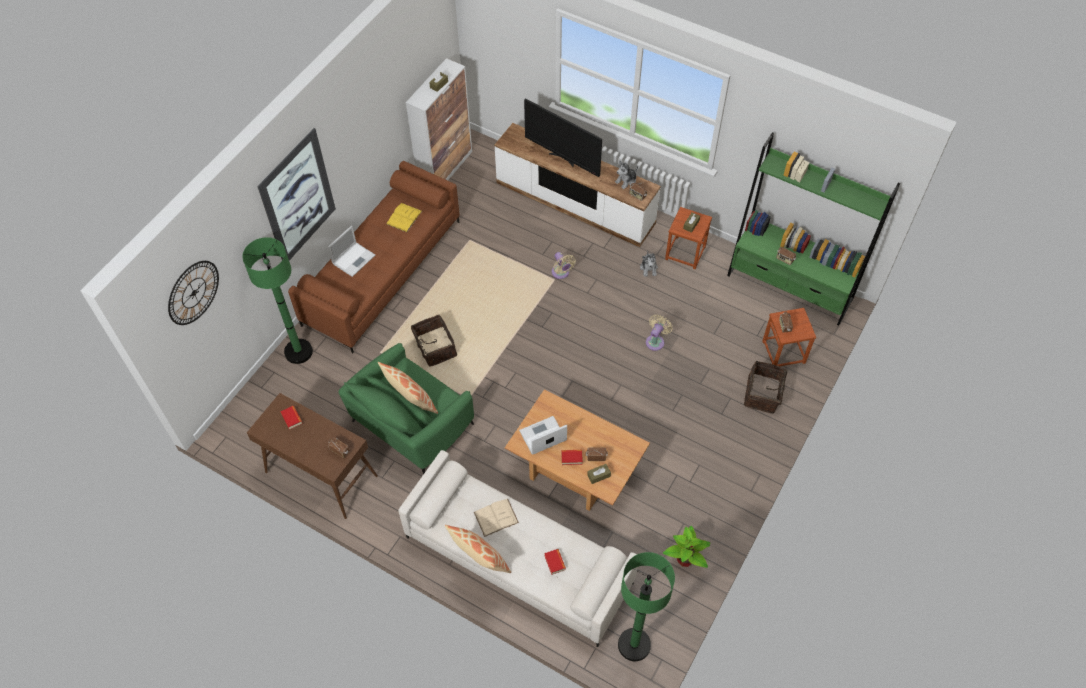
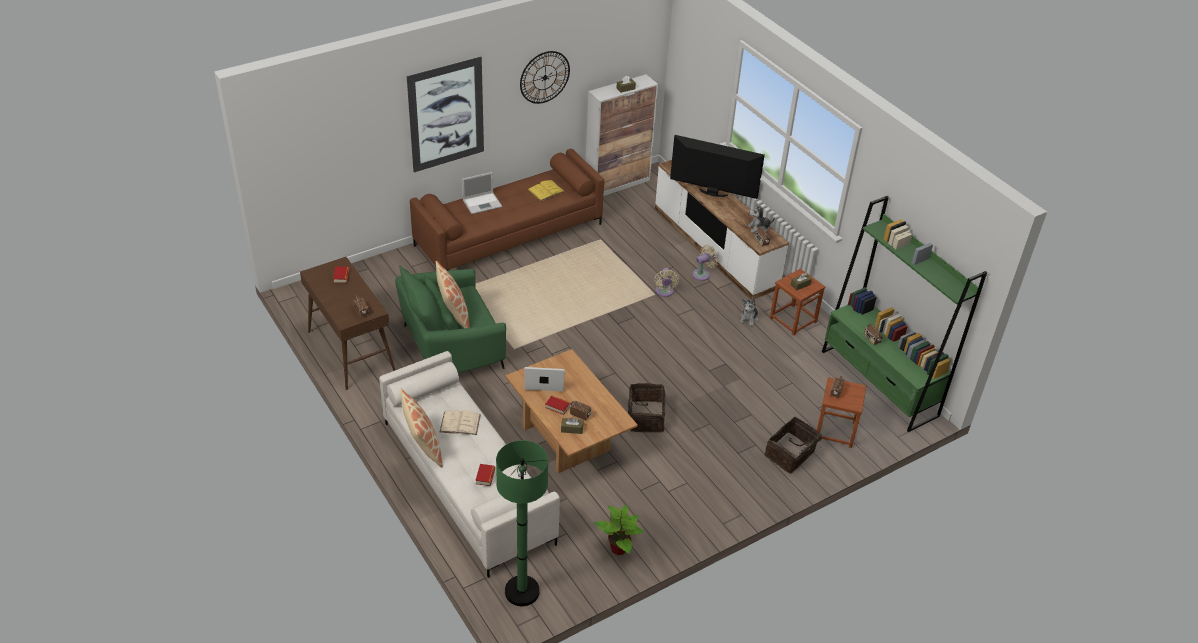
camera: 25 degrees right, 15 degrees down
wall clock [168,261,219,325] -> wall clock moved to [520,51,570,104]
green floor lamp [242,237,313,364] -> none
basket [411,315,457,366] -> basket moved to [628,383,666,433]
television [524,98,602,177] -> television turned 135 degrees clockwise [670,135,765,199]
beige fan [646,314,673,351] -> beige fan moved to [692,245,718,281]

